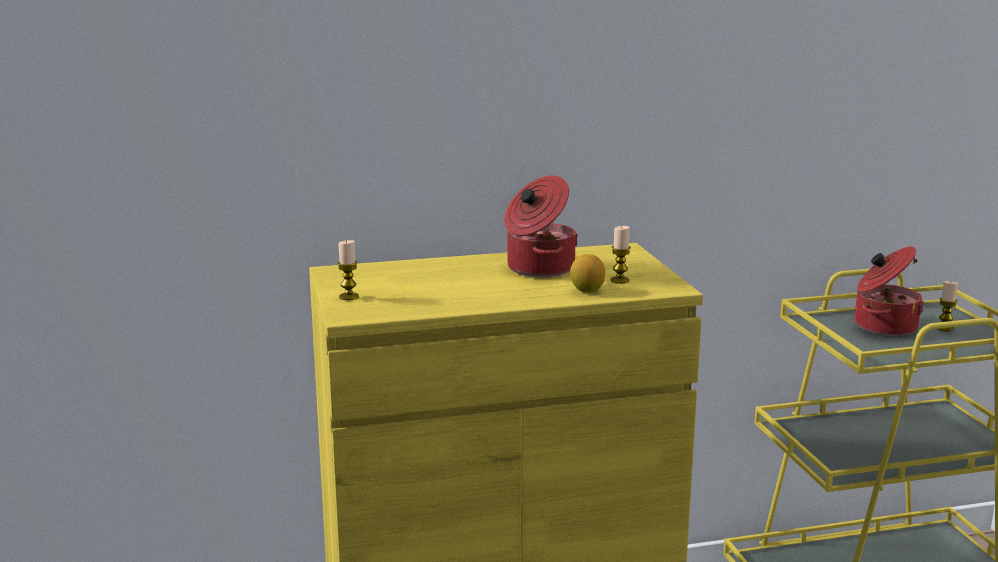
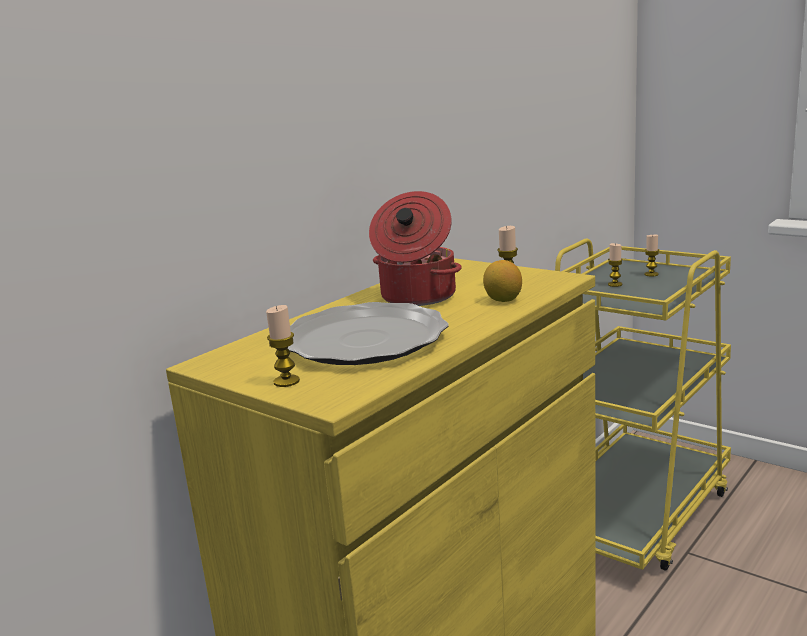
camera: 35 degrees left, 0 degrees up
cooking pot [854,246,924,336] -> candle [608,243,623,287]
none -> plate [288,302,449,365]

